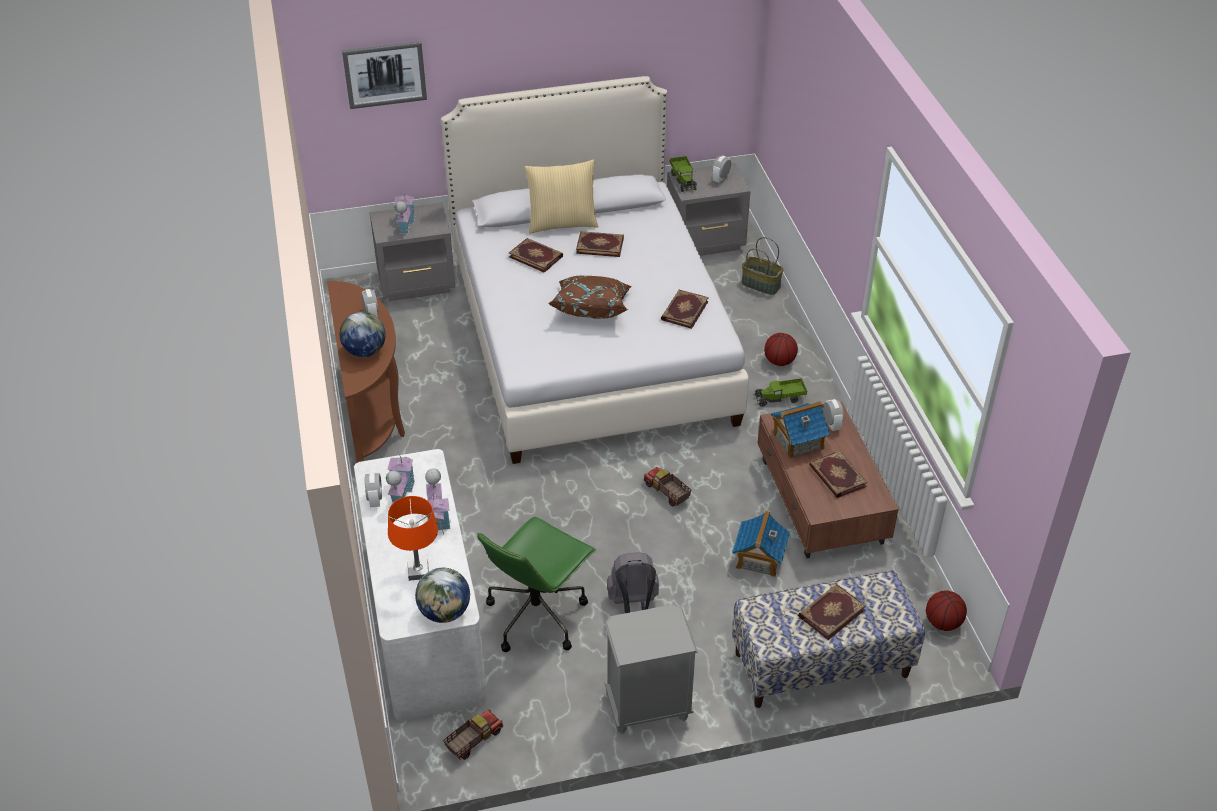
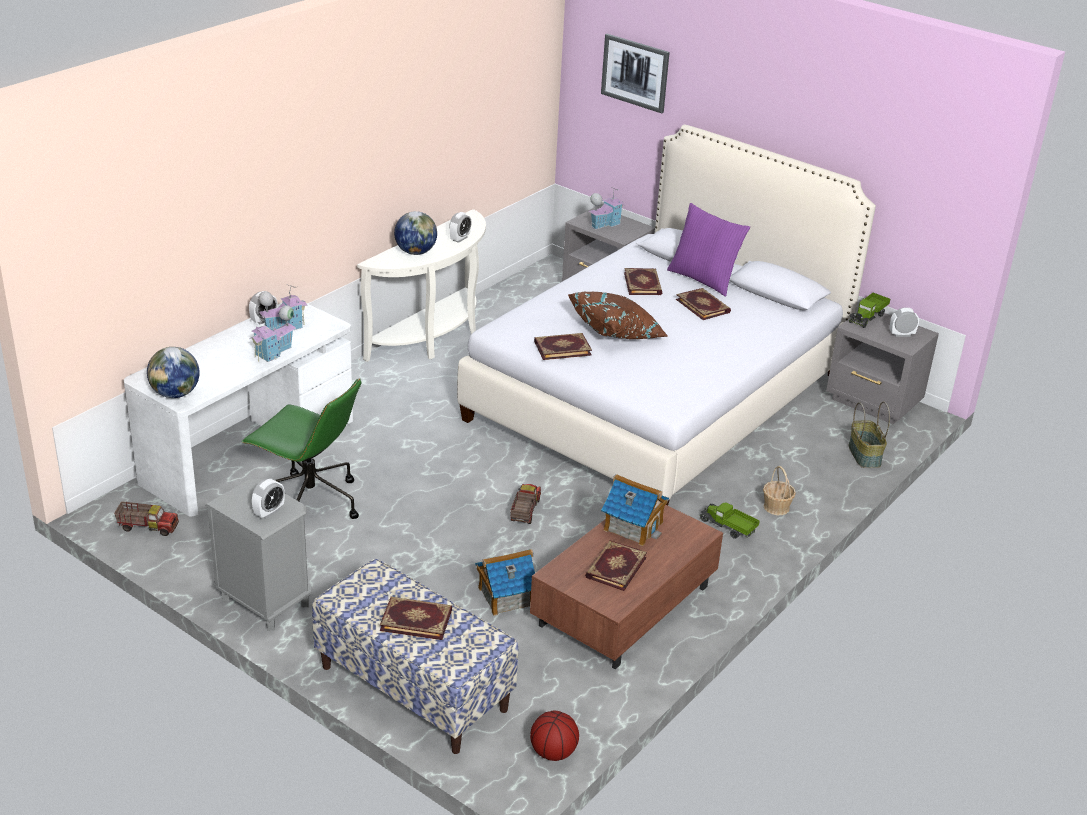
camera: 50 degrees right, 10 degrees down
brown console table [327,281,405,463] -> white console table [357,209,486,362]
orange table lamp [388,496,438,581] -> none
green office chair [477,516,596,652] -> green office chair turned 150 degrees counterclockwise [241,378,361,519]
beige pillow [525,159,599,233] -> purple pillow [667,203,750,296]
grey backpack [607,552,659,613] -> none
book [661,290,709,329] -> book moved to [534,333,592,360]
basketball [764,333,798,366] -> basket [763,466,796,515]
alarm clock [823,399,844,431] -> alarm clock moved to [252,479,285,519]

